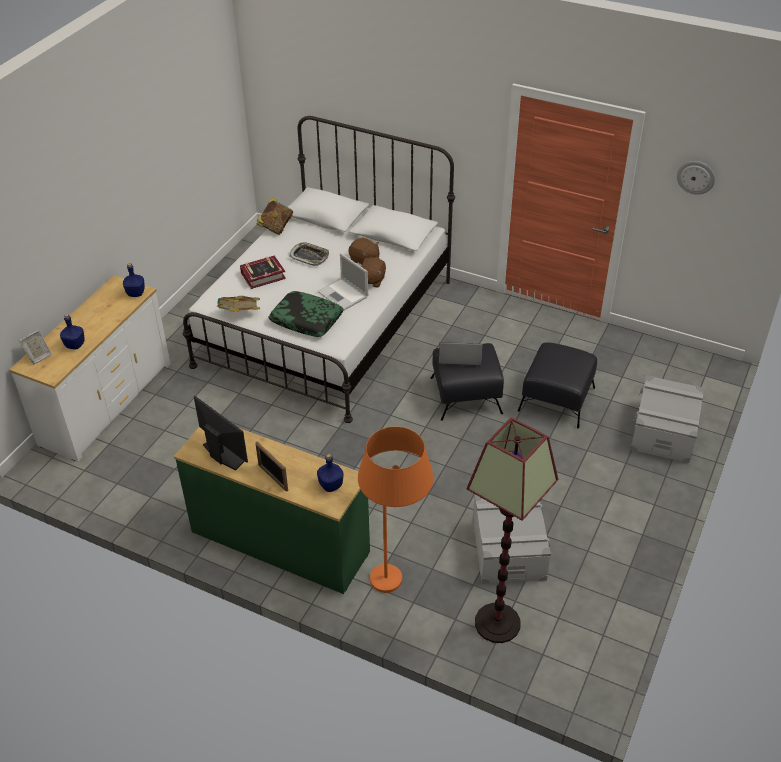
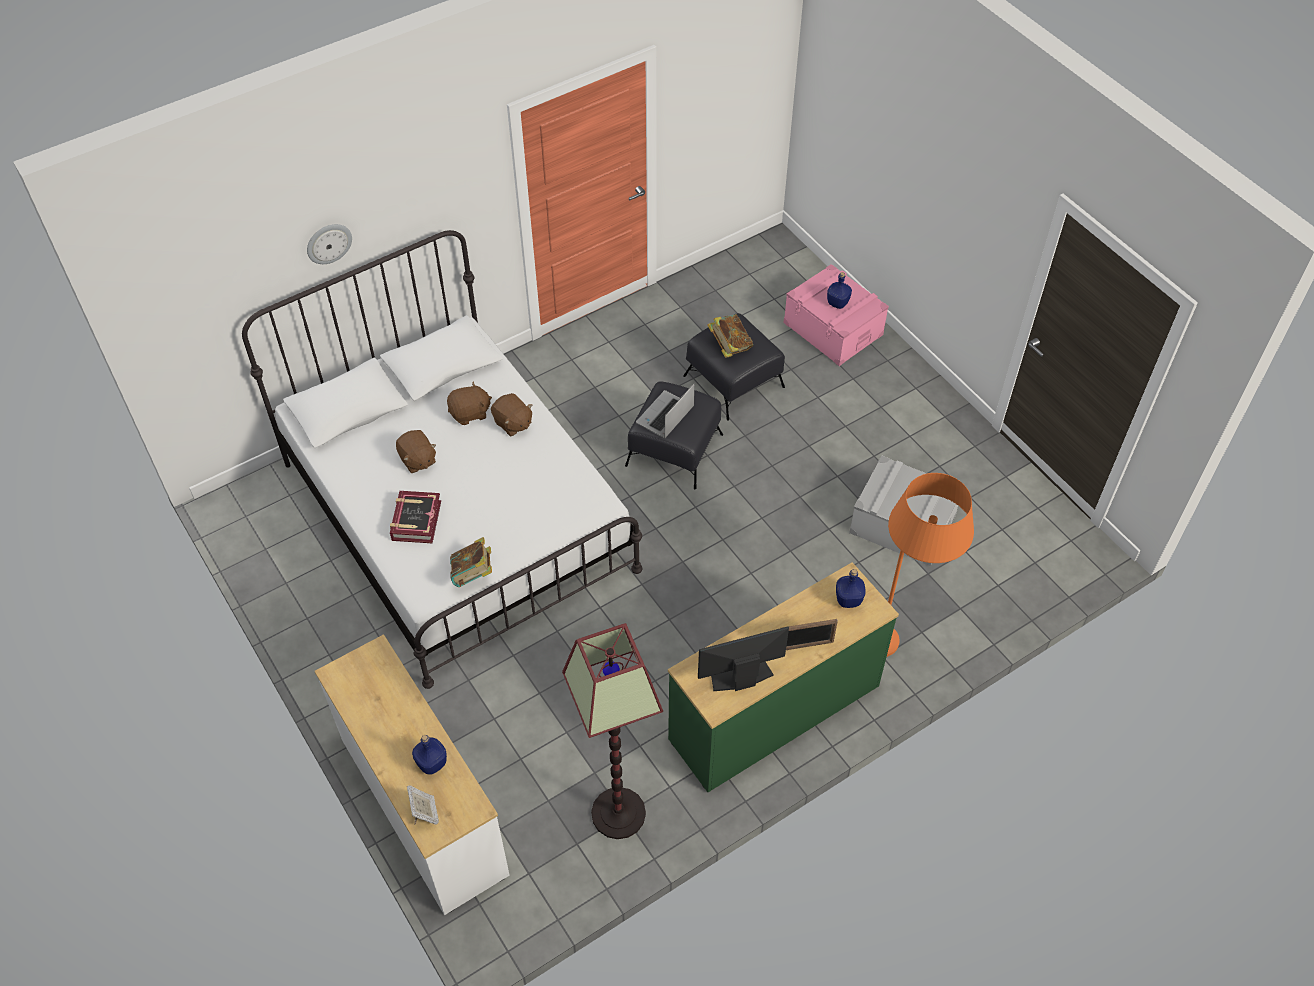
camera: 60 degrees left, 10 degrees up
blue bottle [123,263,145,297] -> blue bottle moved to [827,272,852,309]
book [256,197,293,235] -> book moved to [708,314,754,358]
pillow [269,291,344,337] -> none
tray [289,242,329,266] -> brown plush toy [396,430,436,473]
laptop [317,253,368,311] -> none
floor lamp [467,417,558,643] -> floor lamp moved to [562,623,663,839]
grey storage box [630,375,704,463] -> pink storage box [783,264,889,366]
wall clock [677,161,715,195] -> wall clock moved to [307,224,352,264]

